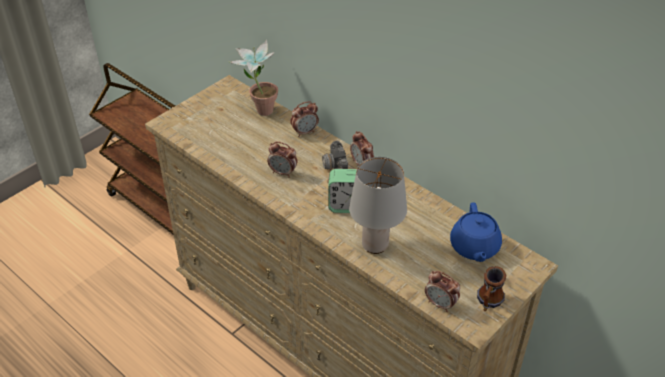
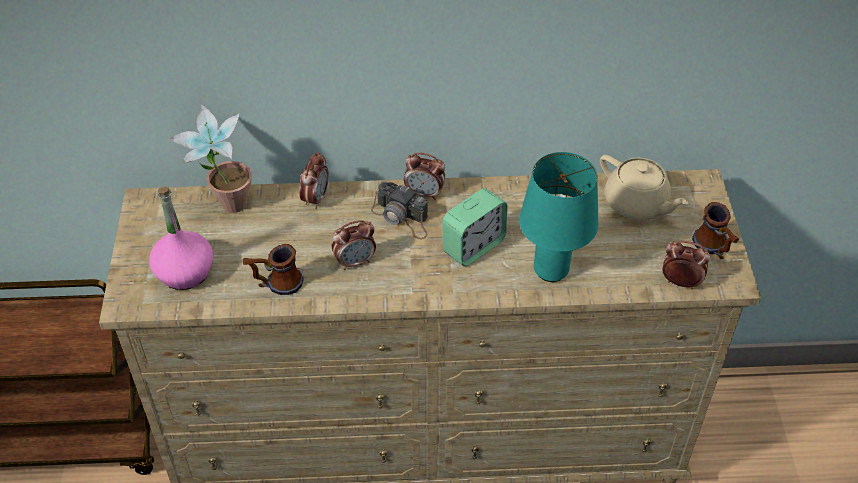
camera: 45 degrees left, 5 degrees up
grey table lamp [349,157,407,254] -> turquoise table lamp [519,152,598,282]
alarm clock [425,271,460,312] -> alarm clock turned 150 degrees counterclockwise [662,241,710,290]
blue teapot [450,202,502,262] -> beige teapot [600,155,689,220]
none -> pink bottle [149,187,213,290]
none -> mug [243,244,304,295]

